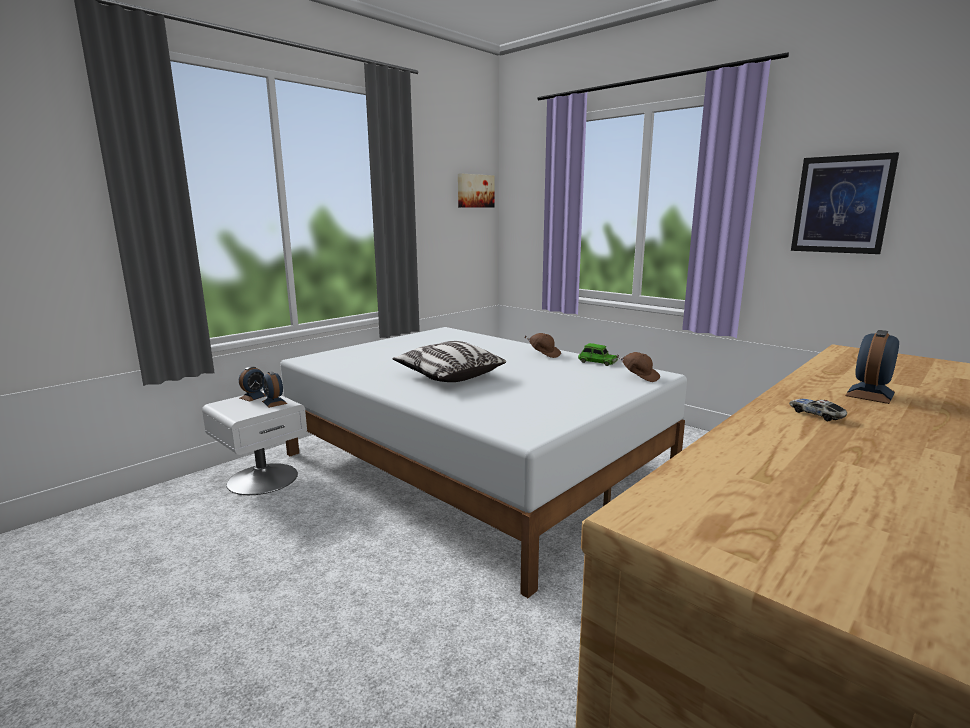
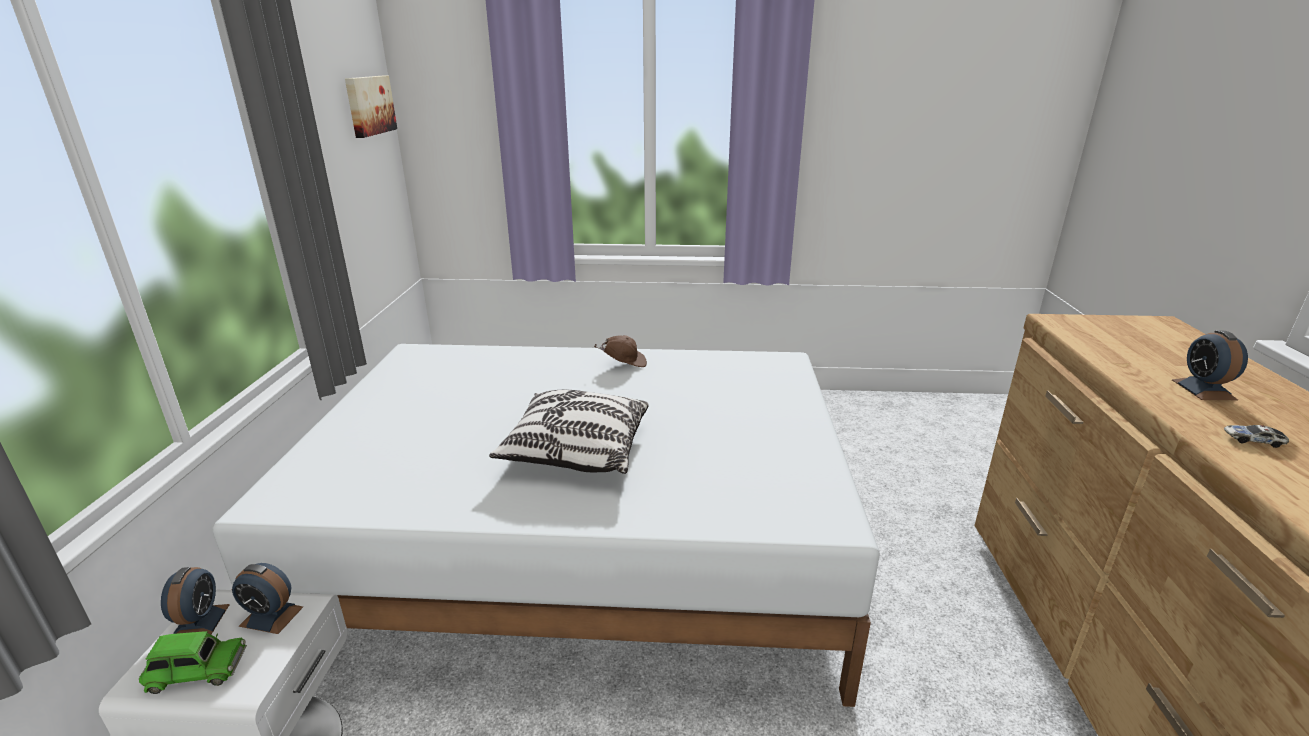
camera: 40 degrees left, 10 degrees up
green toy car [578,343,618,366] -> green toy car moved to [139,631,247,694]
brown cap [616,352,660,382] -> none
picture [791,152,899,254] -> none

